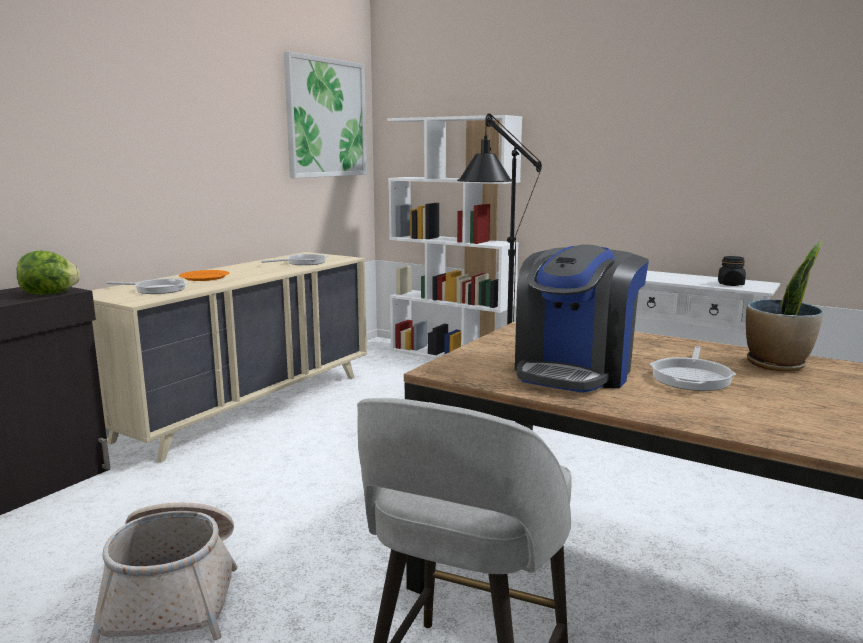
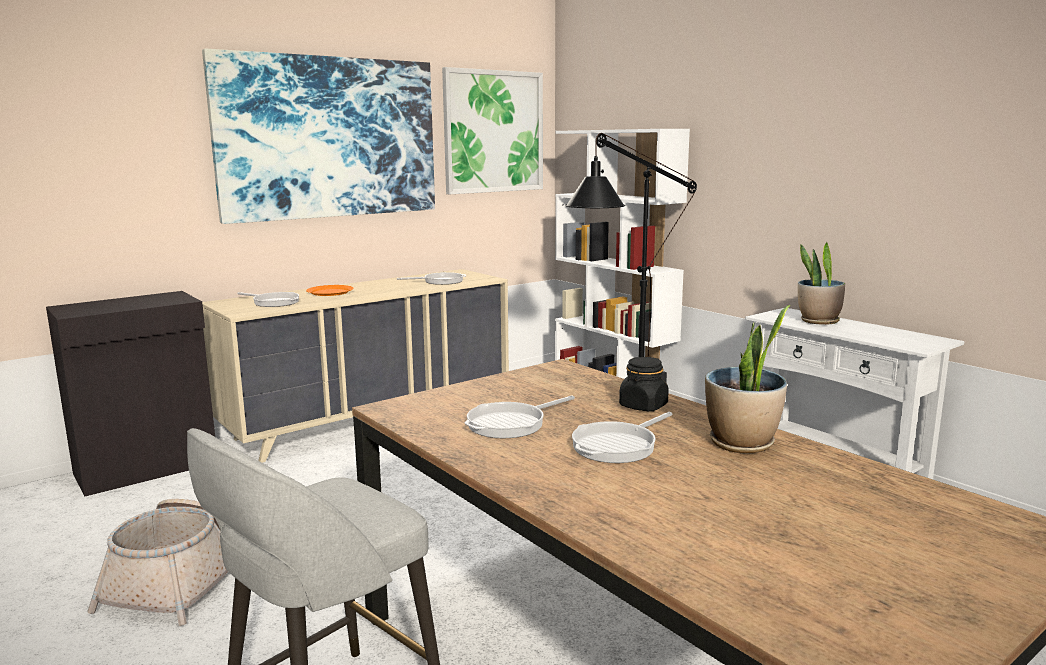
camera: 20 degrees right, 0 degrees up
lettuce [17,251,80,295] -> none
coffee machine [515,244,649,393] -> frying pan [464,395,575,438]
black jar [718,256,746,286] -> black jar moved to [619,357,669,411]
none -> picture [202,49,435,224]
none -> potted plant [798,242,845,325]

